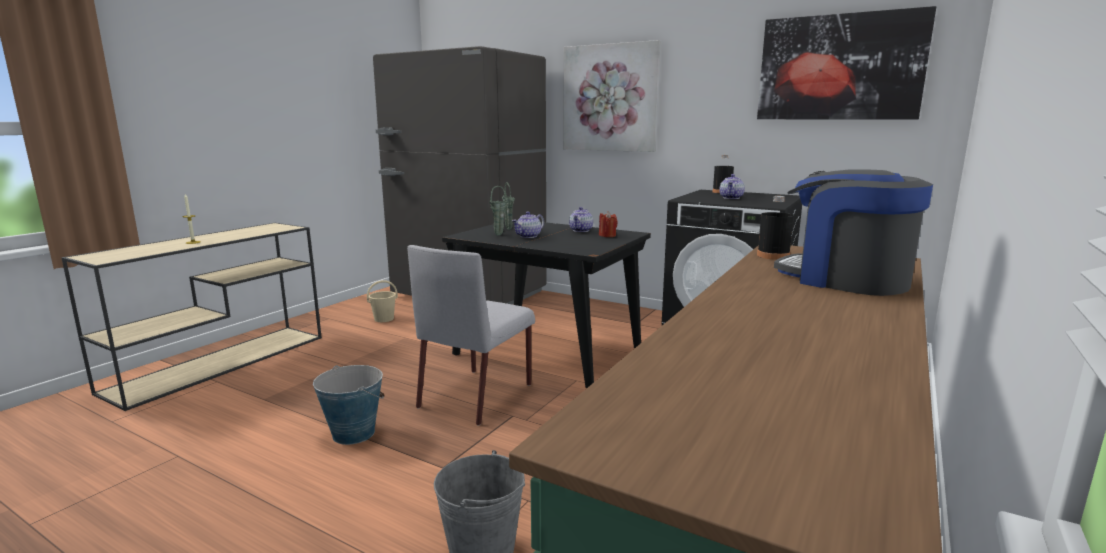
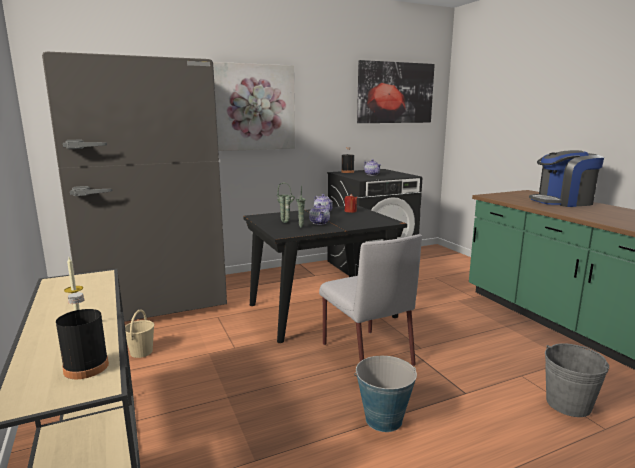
camera: 55 degrees left, 0 degrees up
black bottle [757,196,794,260] -> black bottle moved to [56,292,109,379]

